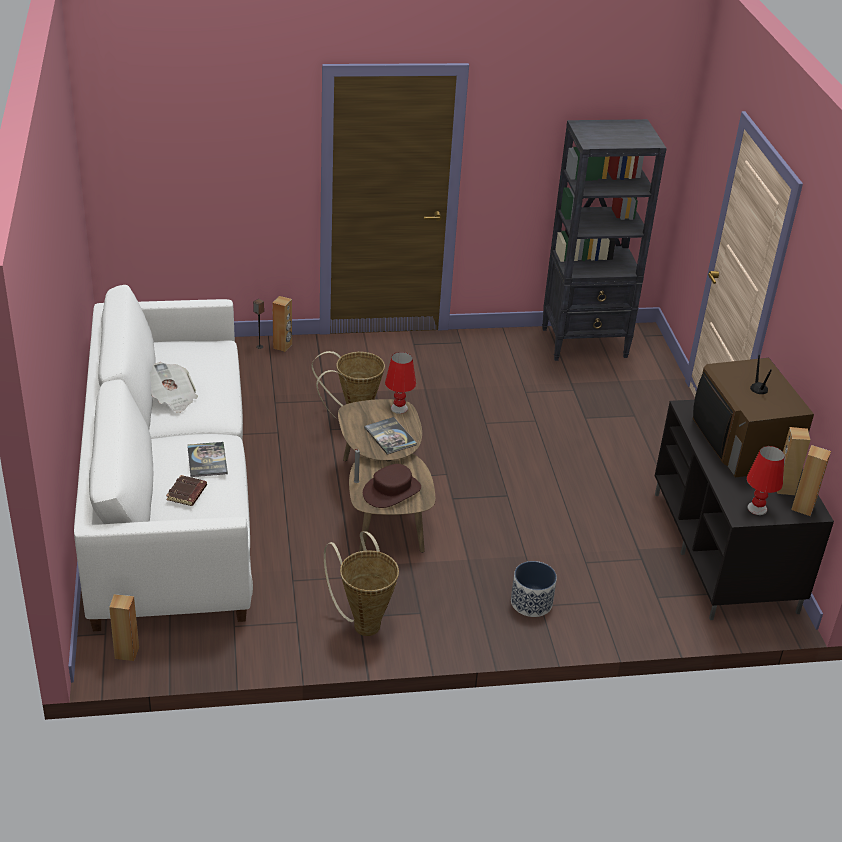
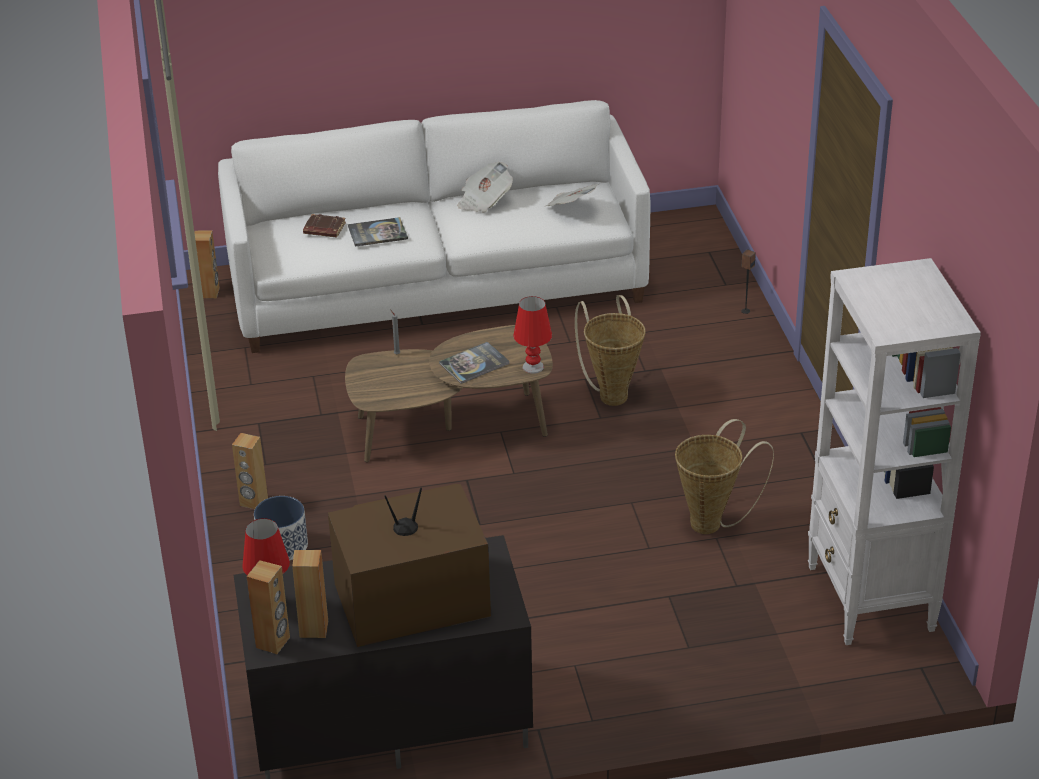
camera: 90 degrees right, 0 degrees up
brown speaker [272,296,292,352] -> brown speaker moved to [232,433,268,509]
basket [324,531,399,636] -> basket moved to [675,419,774,534]
brown hat [363,464,421,508] -> none
black bookcase [542,119,667,361] -> white bookcase [808,258,981,645]
none -> newspaper [546,184,599,206]

